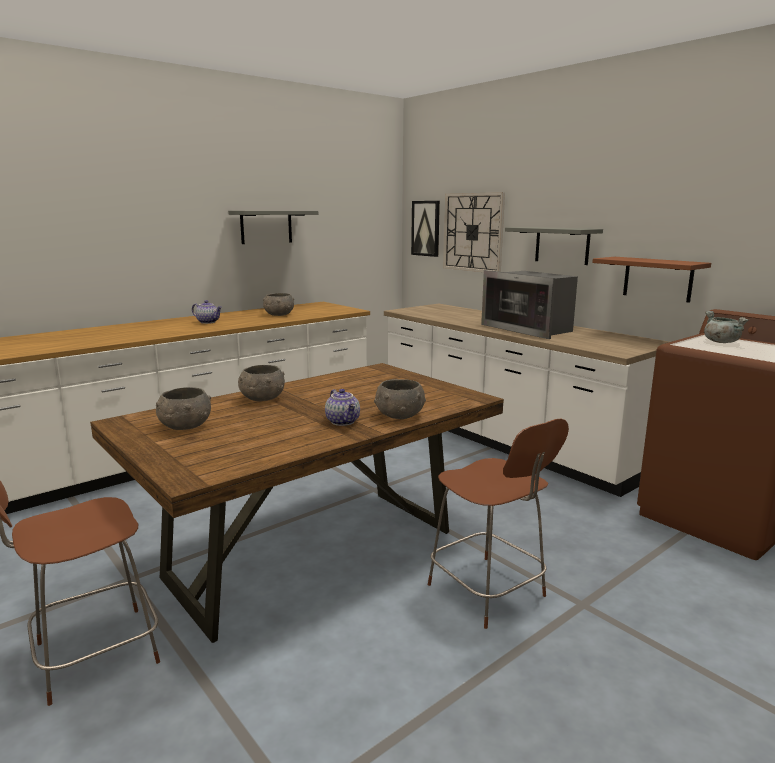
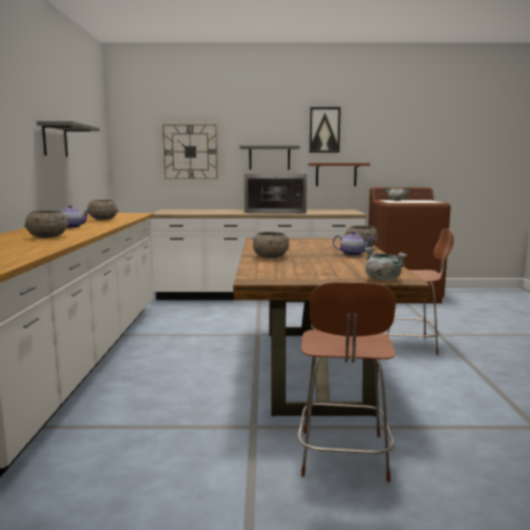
camera: 50 degrees left, 5 degrees down
grey bowl [156,387,211,430] -> grey bowl moved to [24,210,68,238]
picture [411,201,440,257] -> picture moved to [309,107,341,152]
none -> grey cooking pot [364,247,407,281]

